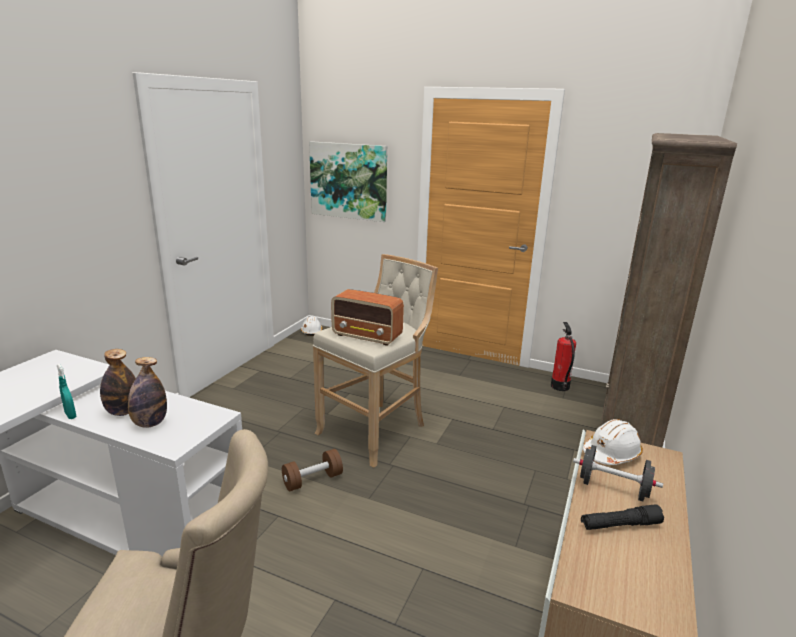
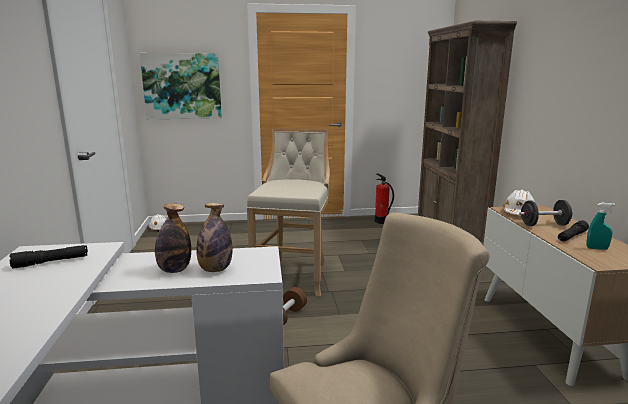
camera: 30 degrees left, 5 degrees down
turquoise spray bottle [57,364,76,419] -> turquoise spray bottle moved to [587,202,615,250]
radio [331,289,404,346] -> none
none -> black flashlight [9,245,88,269]

